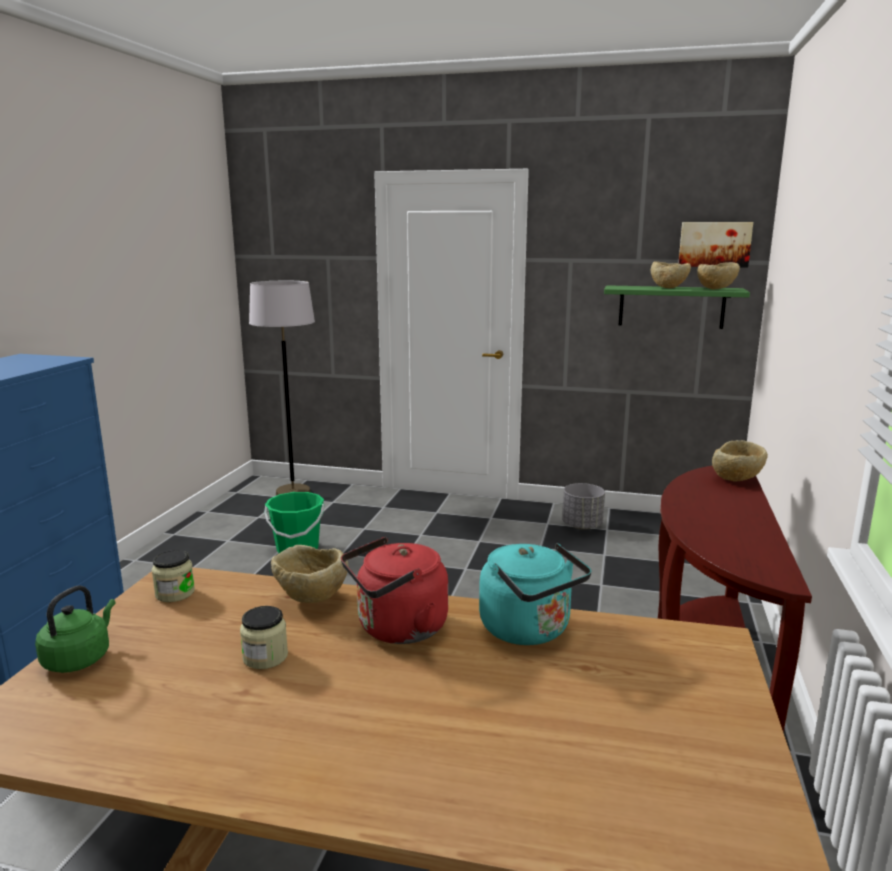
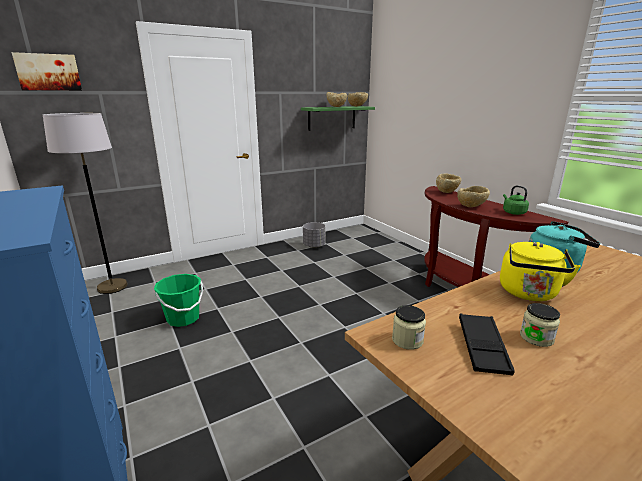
camera: 45 degrees left, 5 degrees up
green kettle [35,585,116,673] -> green kettle moved to [503,185,529,215]
beige bowl [271,545,349,603] -> beige bowl moved to [457,186,490,207]
red kettle [341,537,448,644] -> yellow kettle [500,242,581,301]
picture [678,222,753,268] -> picture moved to [11,52,82,90]
none -> black tray [459,313,515,376]

